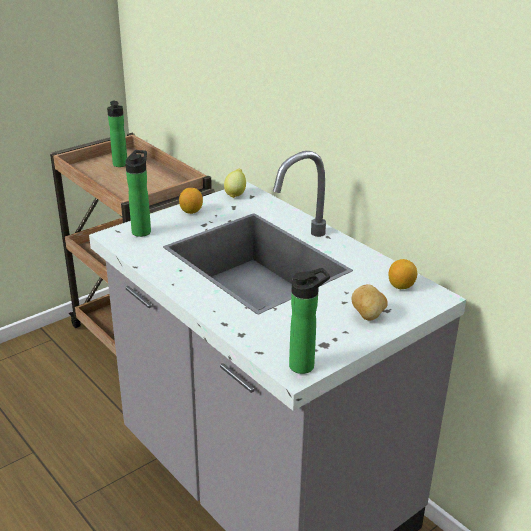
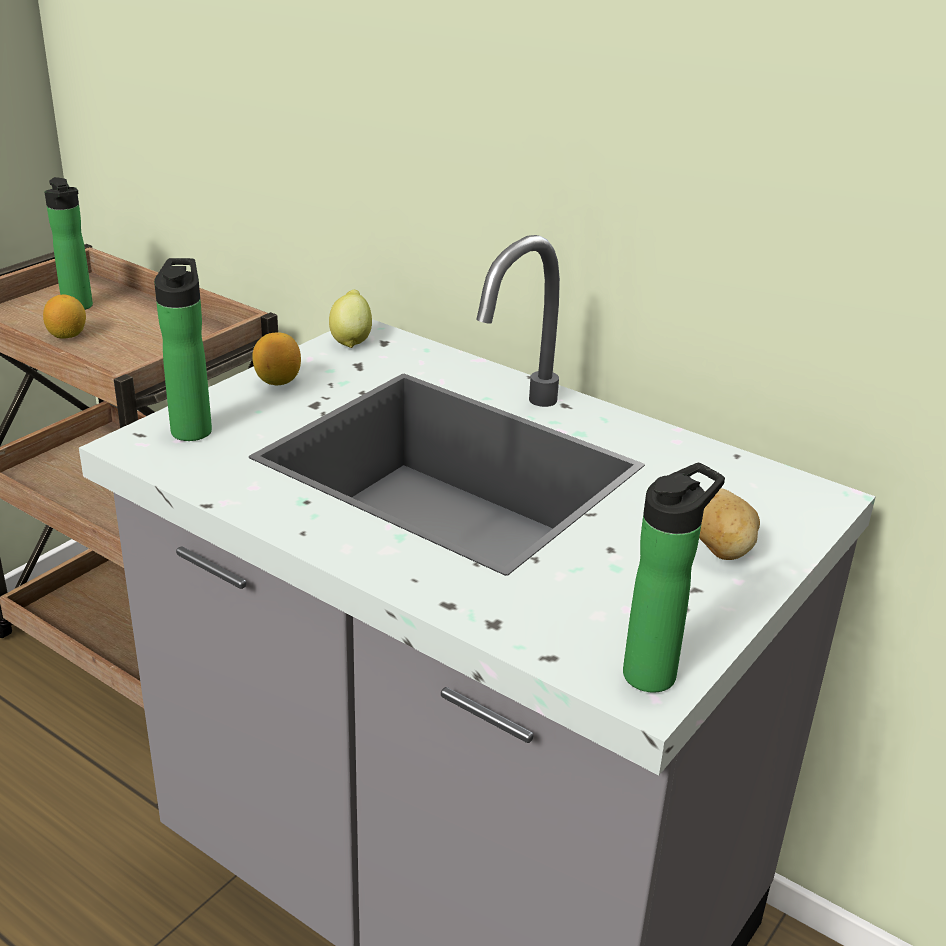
camera: 15 degrees left, 0 degrees up
lemon [388,259,417,289] -> lemon moved to [43,294,86,339]

